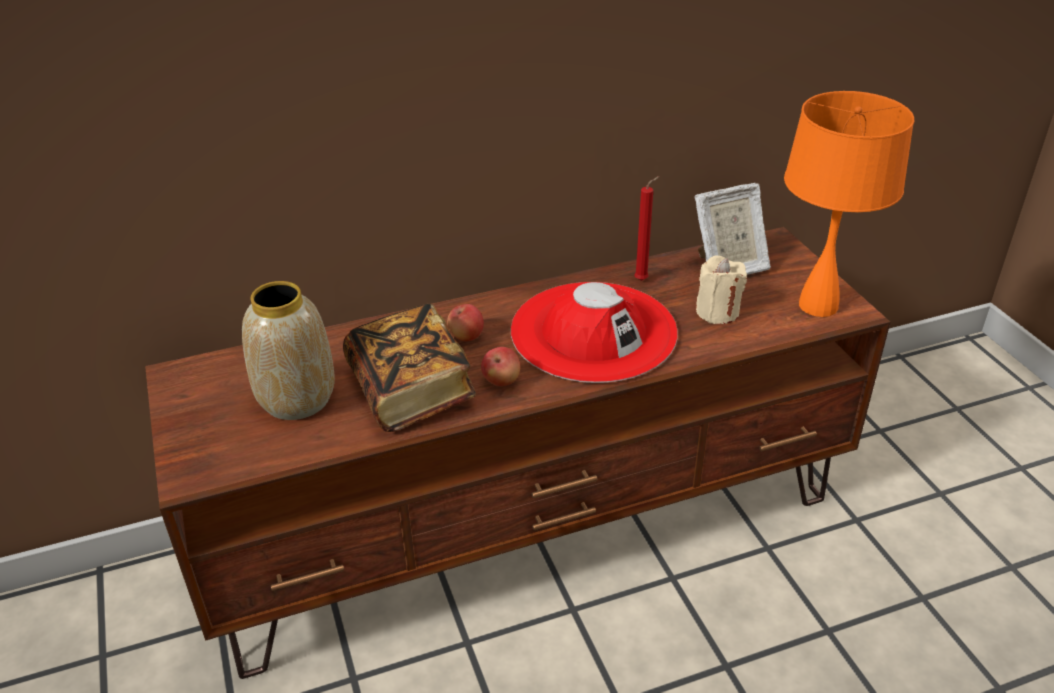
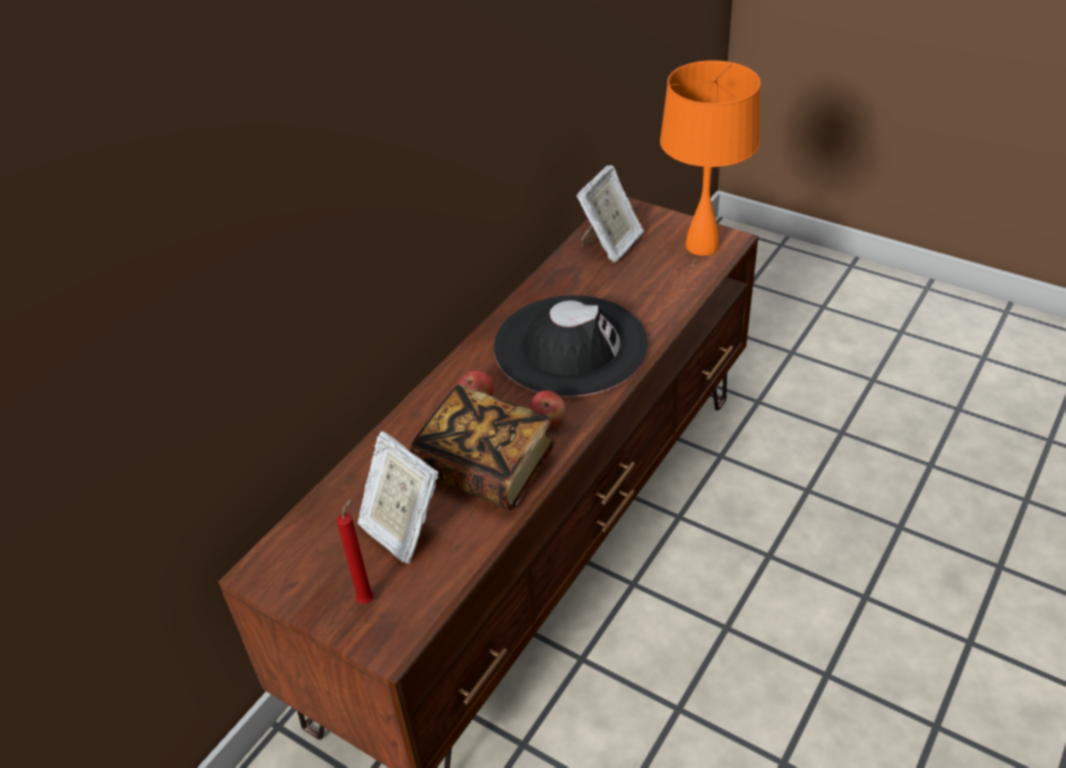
camera: 35 degrees left, 5 degrees up
vase [242,281,335,420] -> picture frame [357,431,438,563]
red hat [511,282,678,383] -> black hat [494,295,648,397]
red candle [634,176,660,281] -> red candle moved to [337,498,374,604]
beige candle [696,256,747,324] -> none

